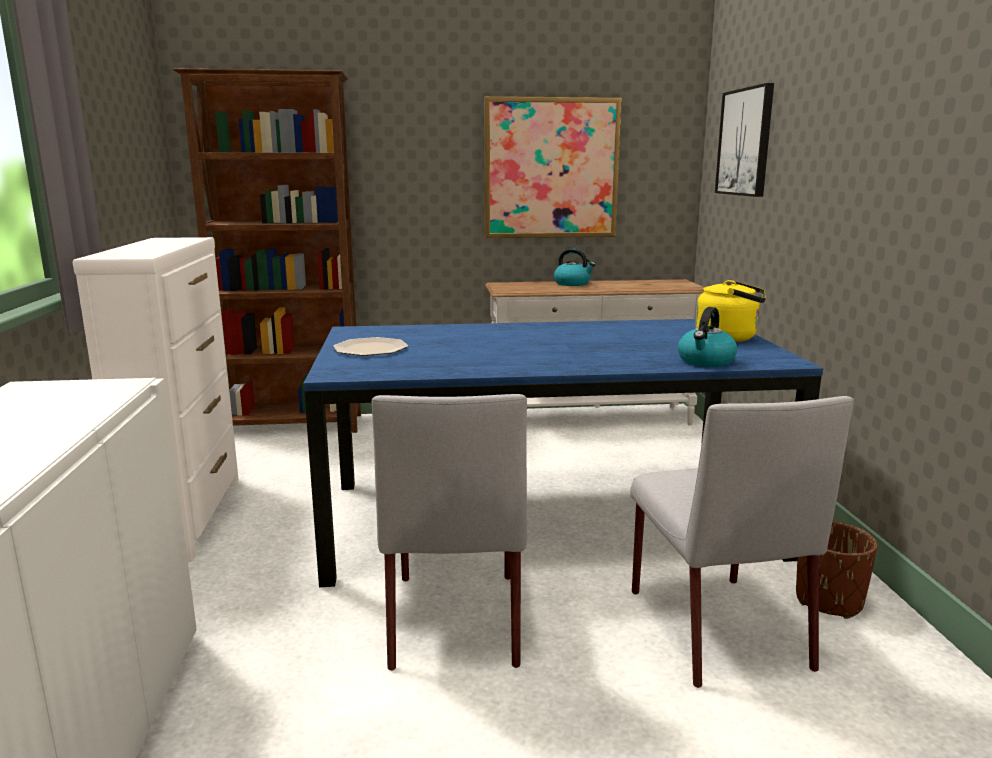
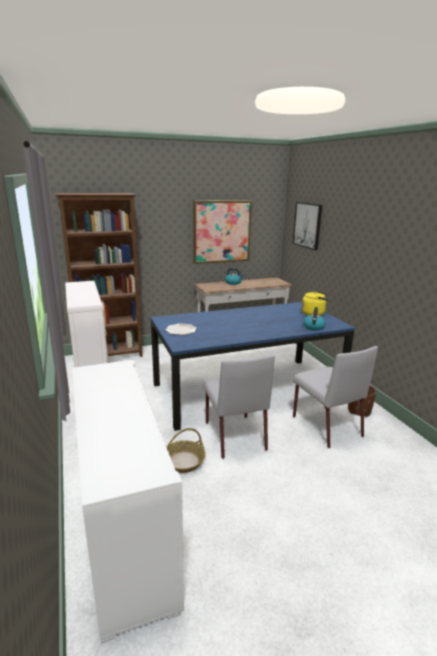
camera: 15 degrees left, 5 degrees up
none -> basket [166,428,206,473]

